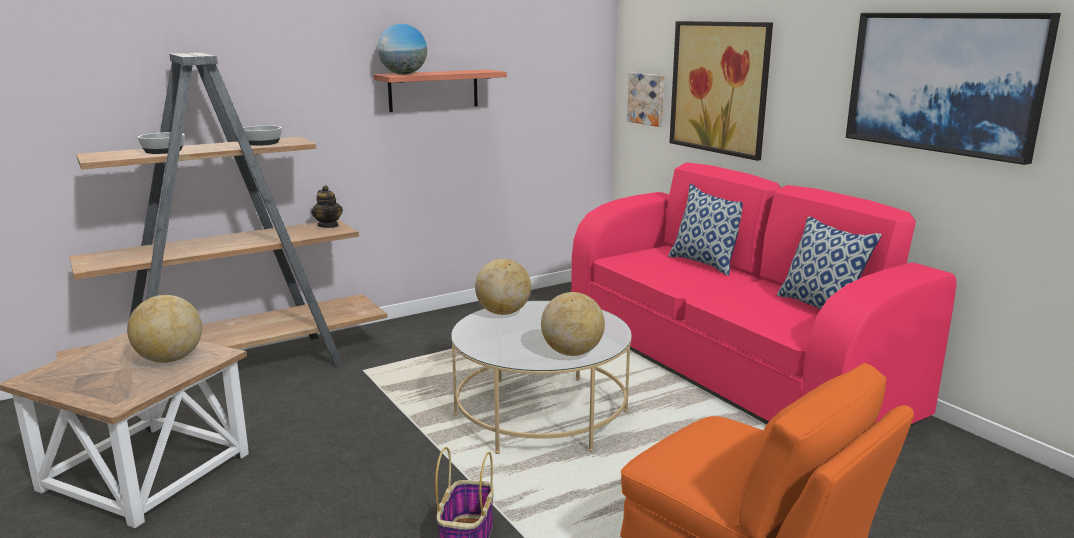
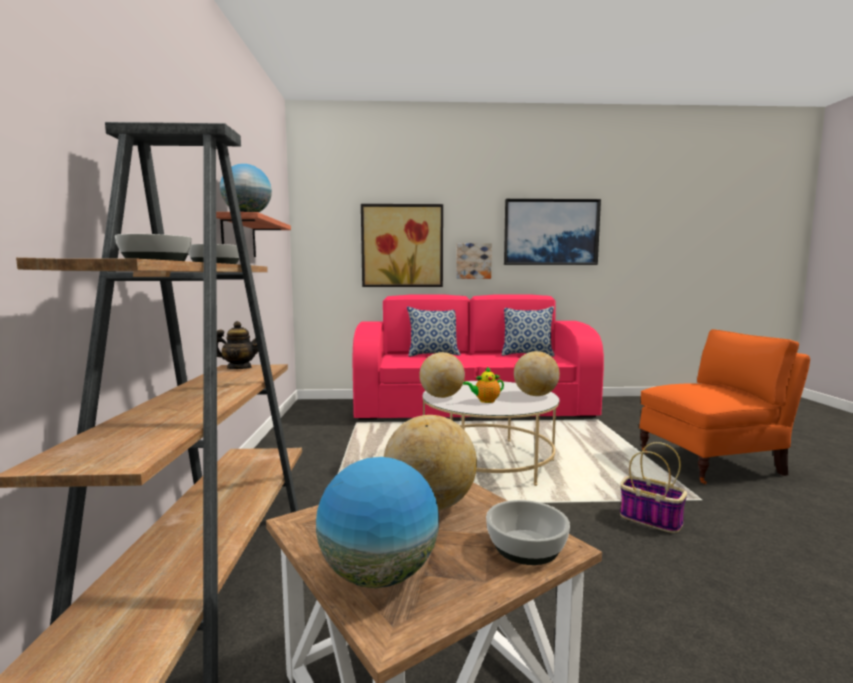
camera: 60 degrees left, 10 degrees down
picture [627,73,665,127] -> picture moved to [456,243,492,279]
none -> globe [316,457,439,588]
none -> teapot [463,366,504,403]
none -> bowl [486,500,570,565]

